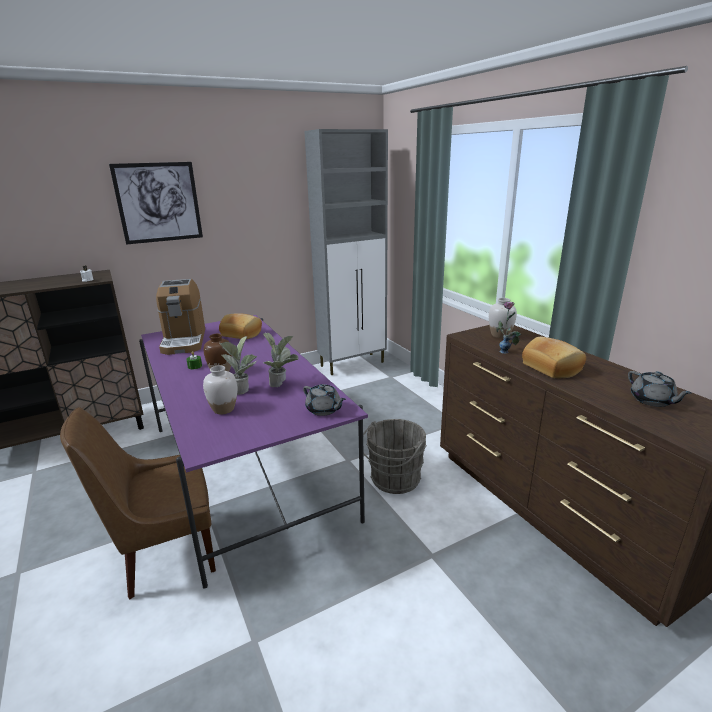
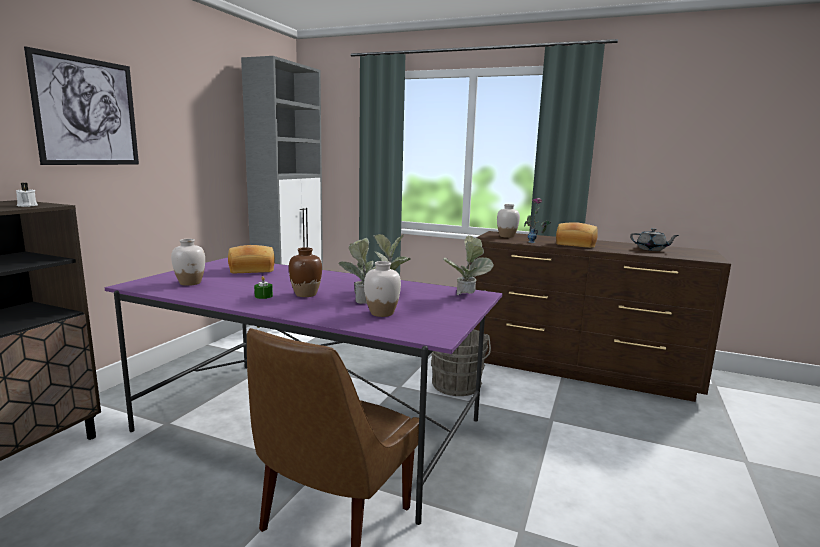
camera: 40 degrees left, 10 degrees down
coffee machine [156,279,205,355] -> white vase [171,239,205,286]
grey teapot [303,384,346,416] -> potted plant [443,236,494,296]

